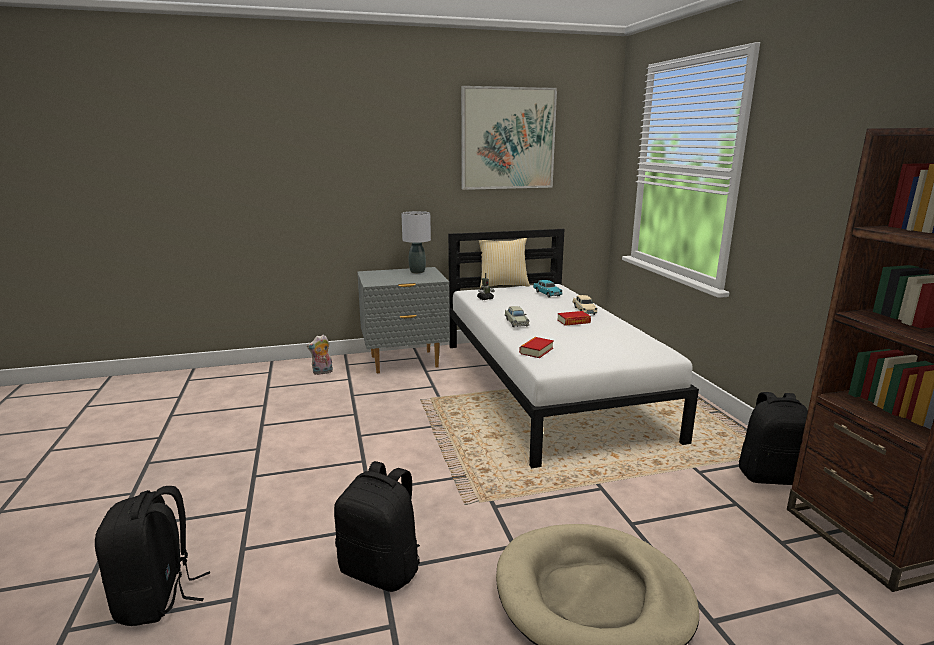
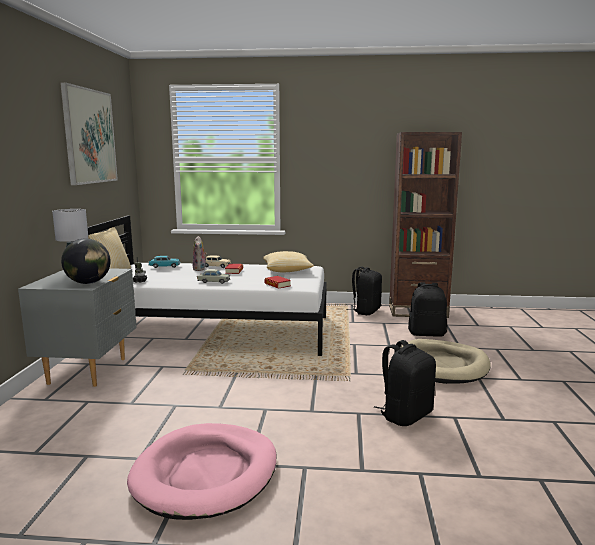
camera: 70 degrees left, 5 degrees down
black backpack [95,486,210,626] -> black backpack moved to [408,282,447,337]
plush toy [307,335,333,375] -> plush toy moved to [193,236,207,271]
none -> globe [61,238,111,284]
none -> pink dog bed [127,423,276,520]
none -> pillow [263,251,314,272]

